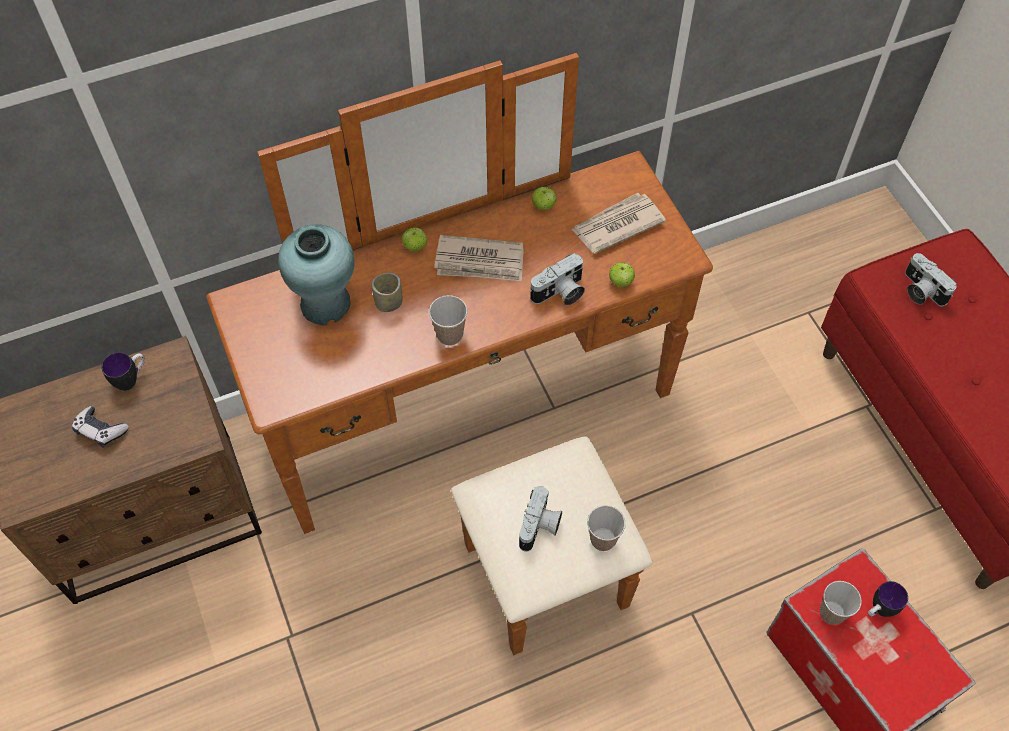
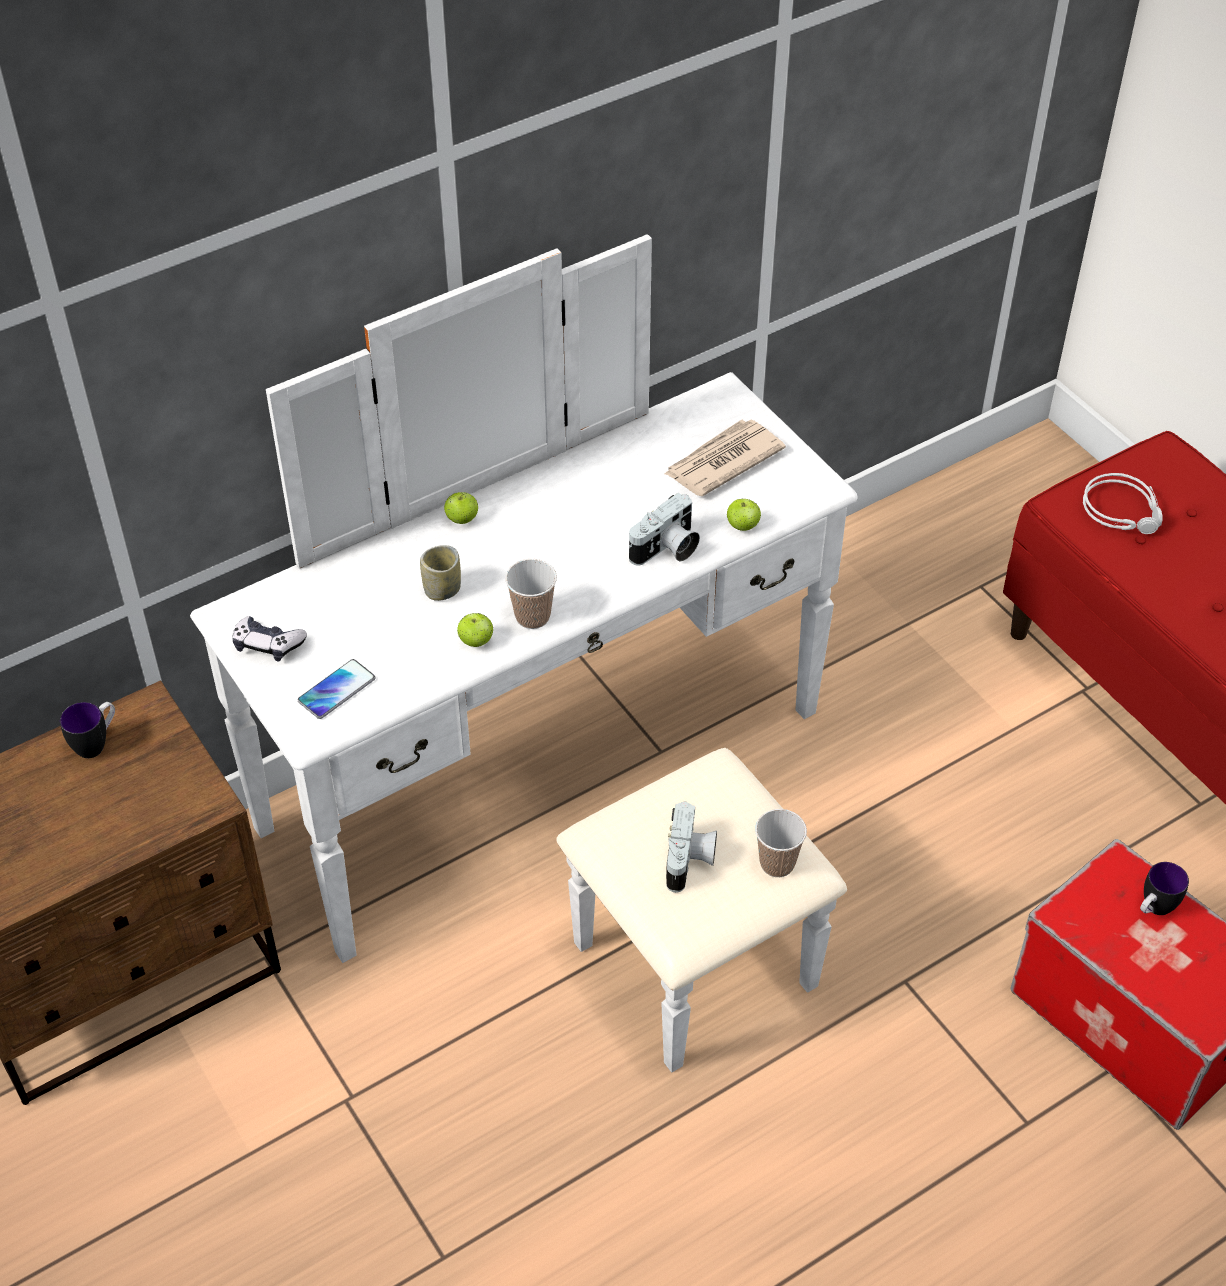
camera: 10 degrees left, 10 degrees down
game controller [72,406,129,448] -> game controller moved to [232,616,307,662]
brown dresser [206,53,713,655] -> white dresser [190,234,858,1073]
turquoise vase [278,224,355,325] -> none
newspaper [434,235,524,281] -> none
apple [532,187,557,210] -> apple moved to [457,613,493,647]
cup [820,581,862,625] -> none
camera [905,253,957,307] -> grey headphones [1083,473,1162,534]
none -> phone [298,659,376,719]

